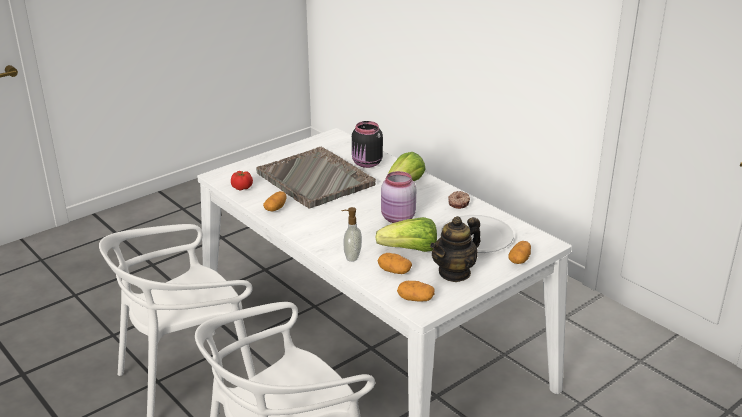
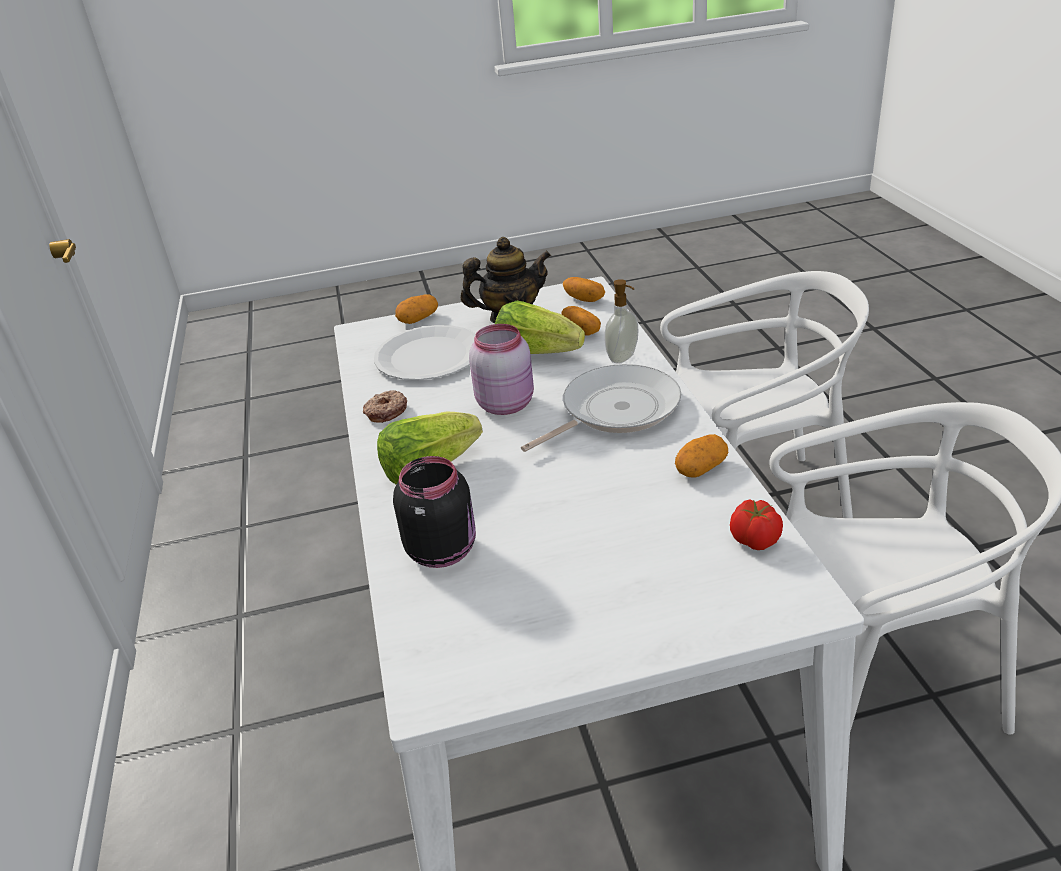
camera: 150 degrees left, 5 degrees up
grey tray [256,147,376,209] -> none
none -> frying pan [521,364,682,452]

